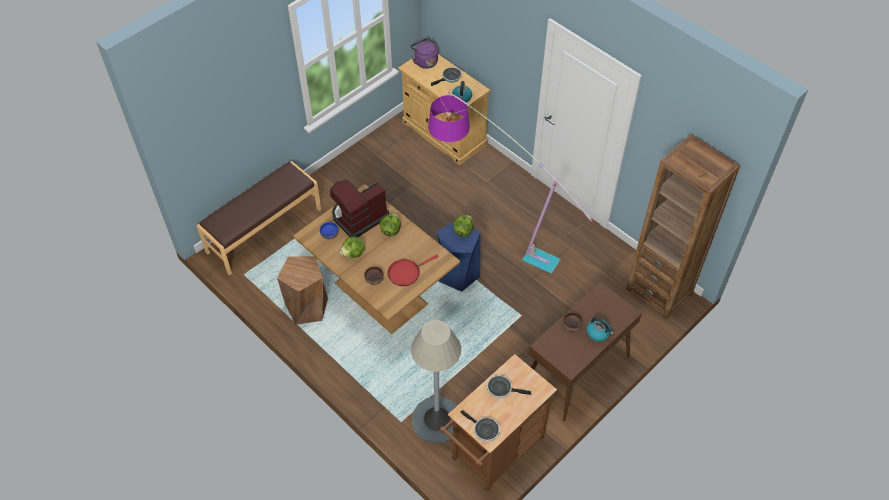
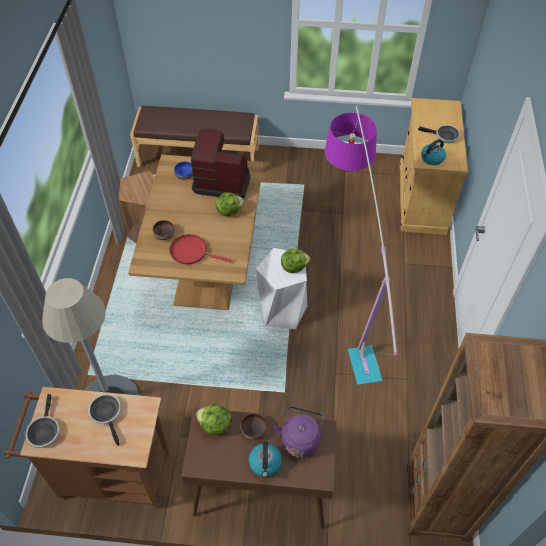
camera: 50 degrees right, 0 degrees up
lettuce [340,236,365,258] -> lettuce moved to [196,404,232,435]
purple kettle [410,38,438,69] -> purple kettle moved to [274,406,325,458]
blue stool [437,222,481,292] -> white stool [256,248,307,329]

